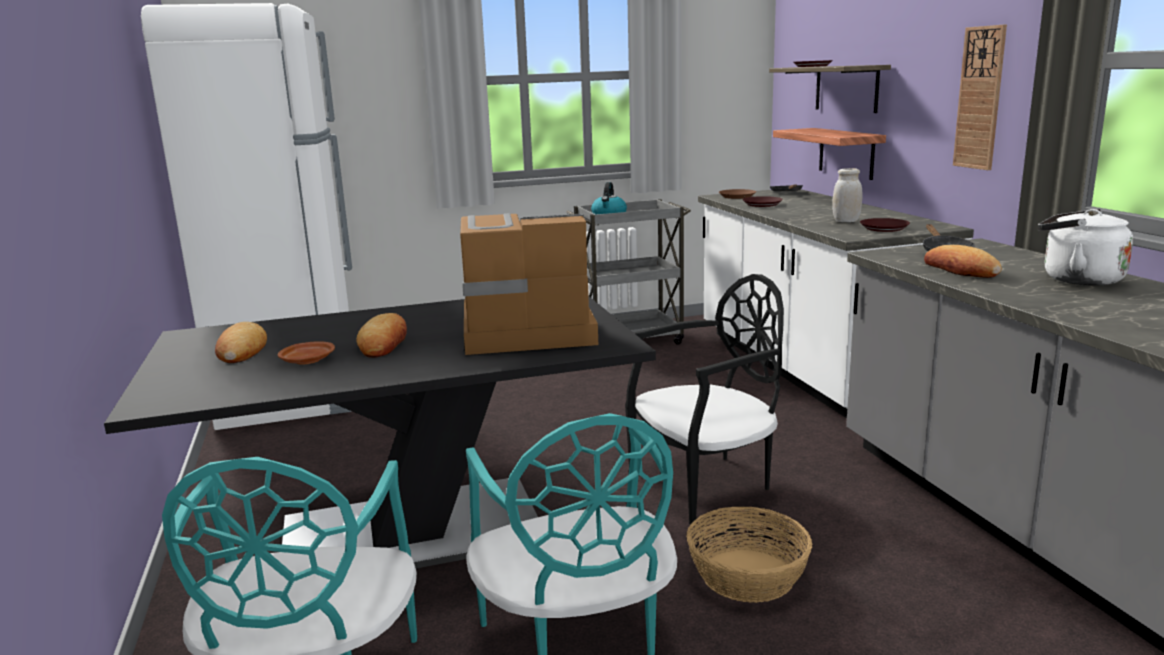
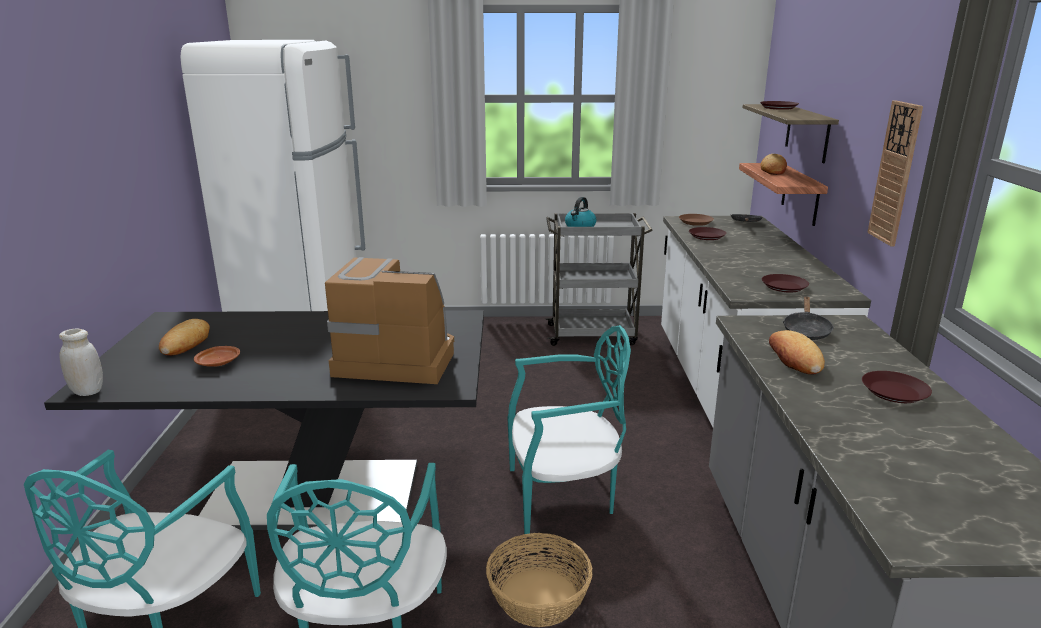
camera: 15 degrees right, 5 degrees up
bread [357,313,407,358] -> bread moved to [760,154,787,175]
black chair [625,274,784,525] -> turquoise chair [507,325,631,534]
white jar [832,168,862,222] -> white jar moved to [59,329,103,396]
white kettle [1038,209,1133,286] -> brown plate [862,371,932,403]

